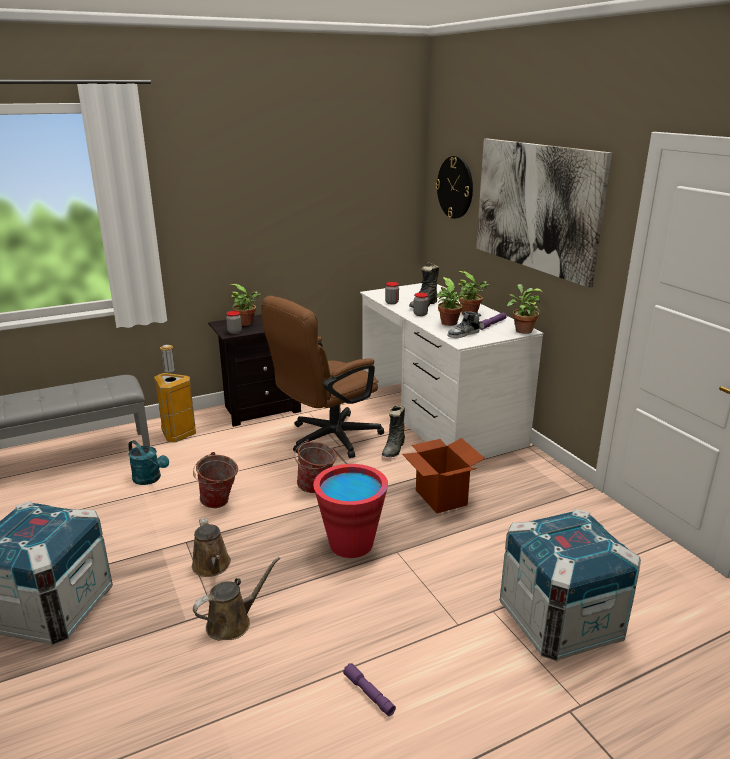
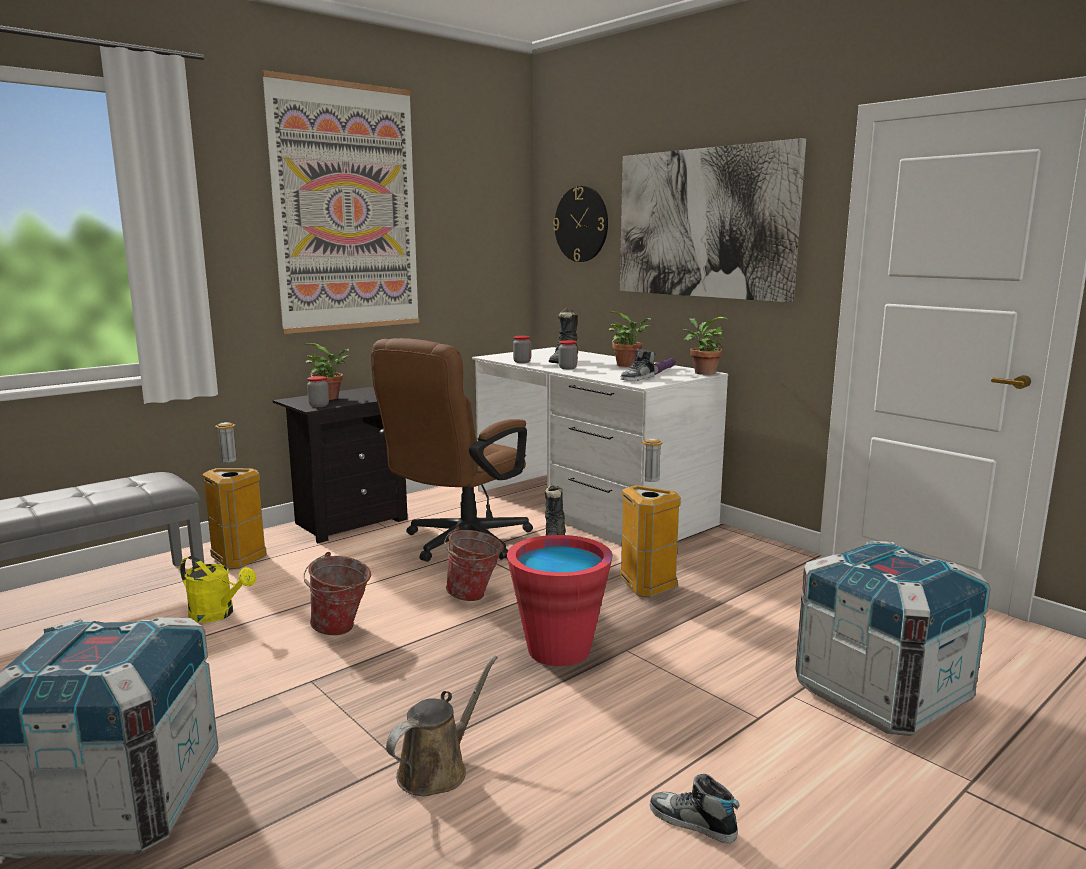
camera: 15 degrees left, 10 degrees down
turquoise watering can [128,440,169,485] -> yellow watering can [180,556,256,623]
brown watering can [192,518,231,577] -> none
purple flashlight [343,663,396,716] -> shoe [650,774,740,843]
cardboard box [402,438,485,513] -> trash can [620,438,681,597]
potted plant [437,277,472,326] -> none
none -> picture [262,70,419,334]

